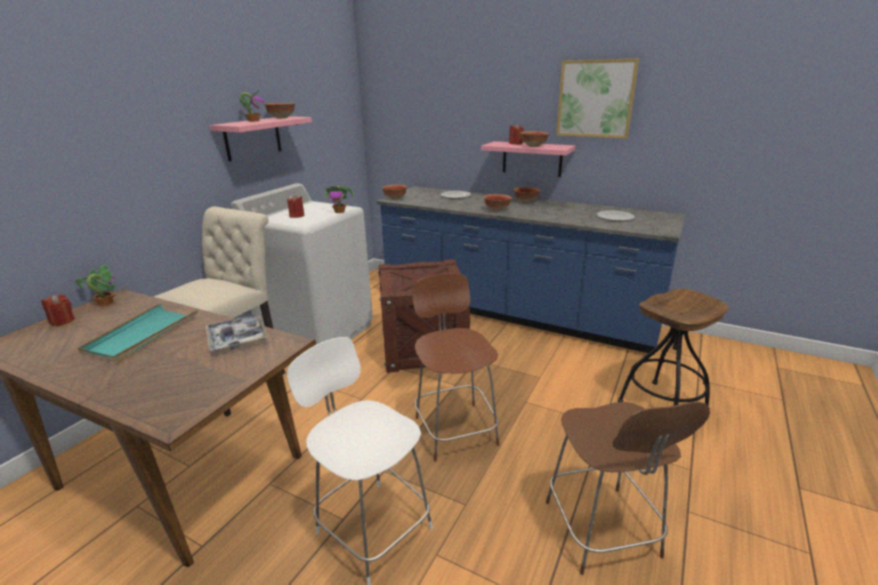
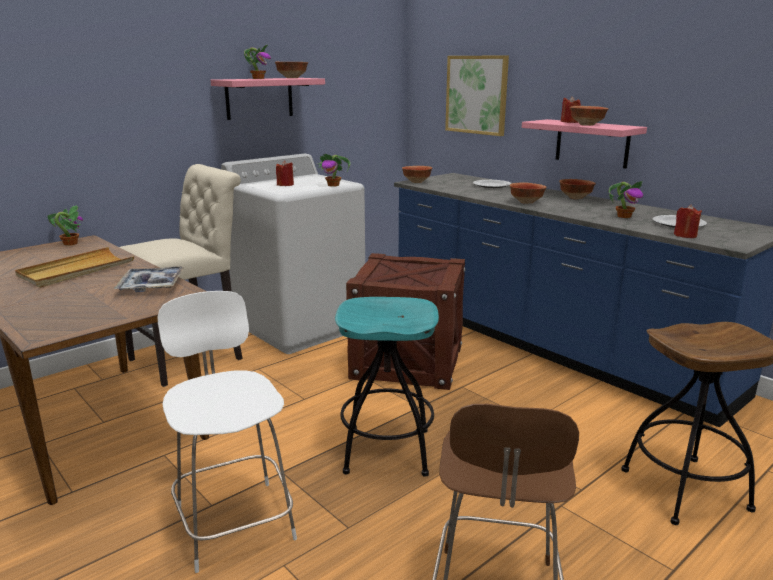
camera: 20 degrees right, 5 degrees down
red candle [41,294,75,326] -> red candle moved to [674,204,702,238]
turquoise tray [78,303,198,362] -> beige tray [15,247,134,288]
brown chair [412,273,499,462] -> turquoise stool [335,297,439,477]
picture [556,59,639,138] -> picture moved to [445,55,509,136]
none -> potted plant [609,181,643,218]

